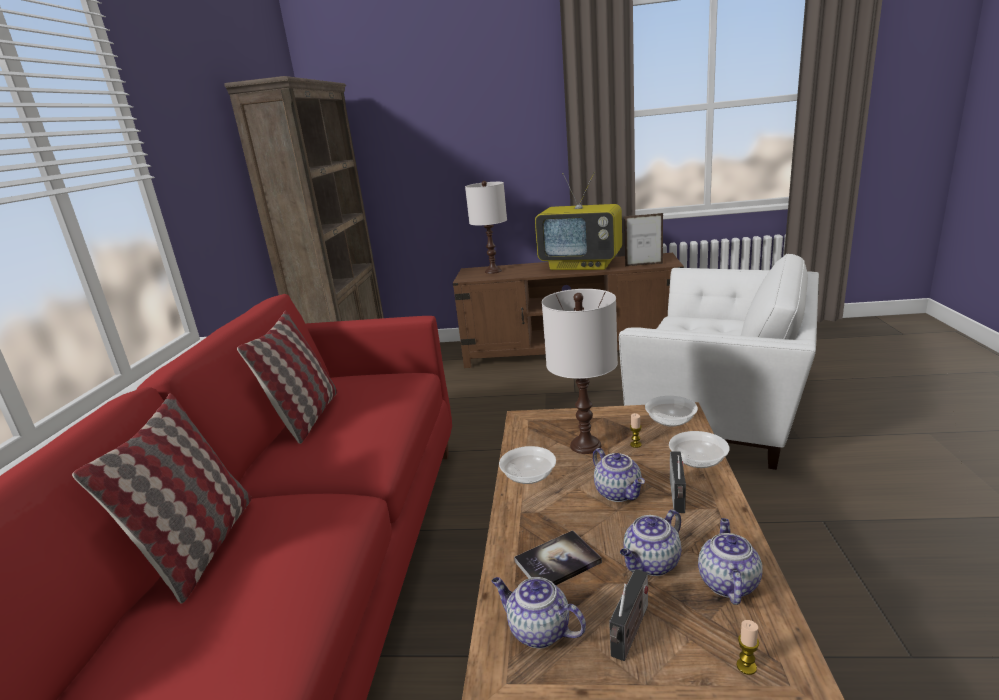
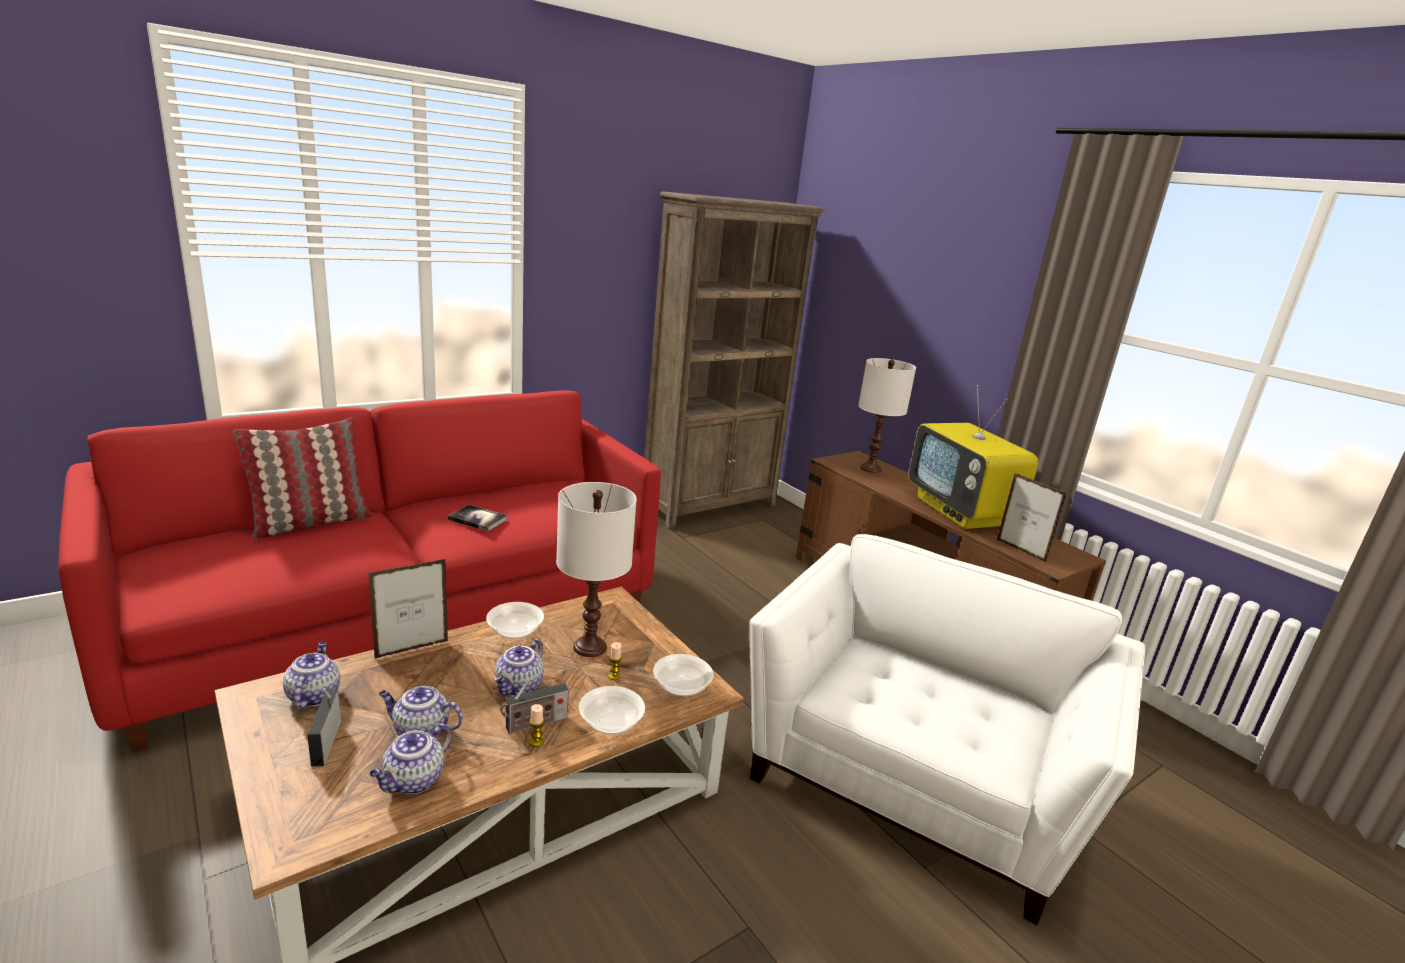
camera: 45 degrees right, 0 degrees up
pillow [237,311,337,444] -> none
book [514,530,602,585] -> book moved to [448,505,508,531]
radio [609,569,648,661] -> radio turned 90 degrees clockwise [307,688,341,767]
white armchair [619,254,819,470] -> white armchair turned 135 degrees counterclockwise [749,534,1145,925]
teapot [698,518,763,605] -> teapot turned 150 degrees clockwise [370,723,452,794]
candle [737,620,759,675] -> candle moved to [529,704,544,747]
none -> picture frame [368,559,448,659]

